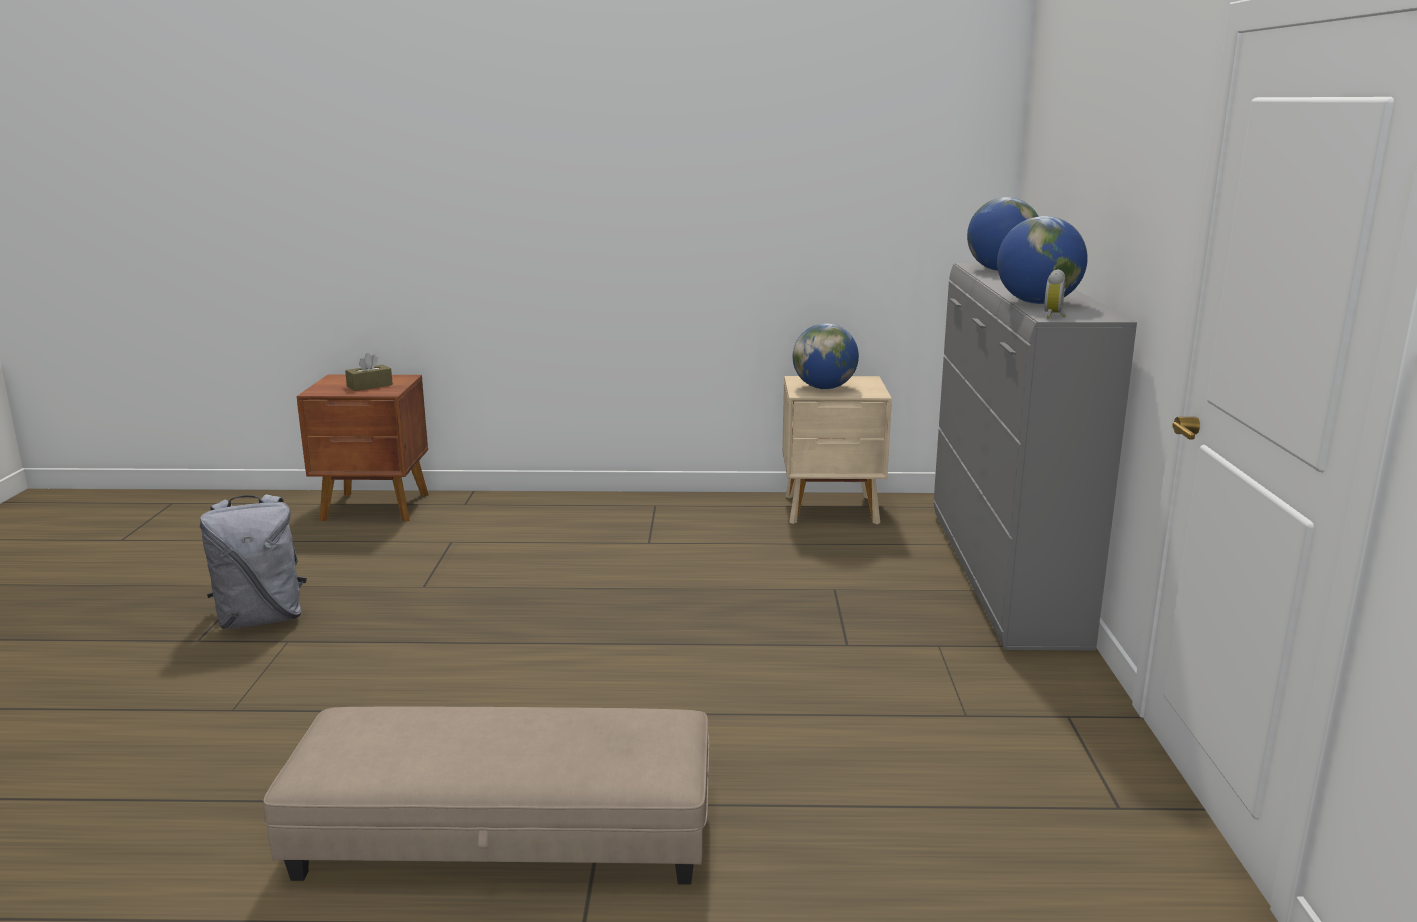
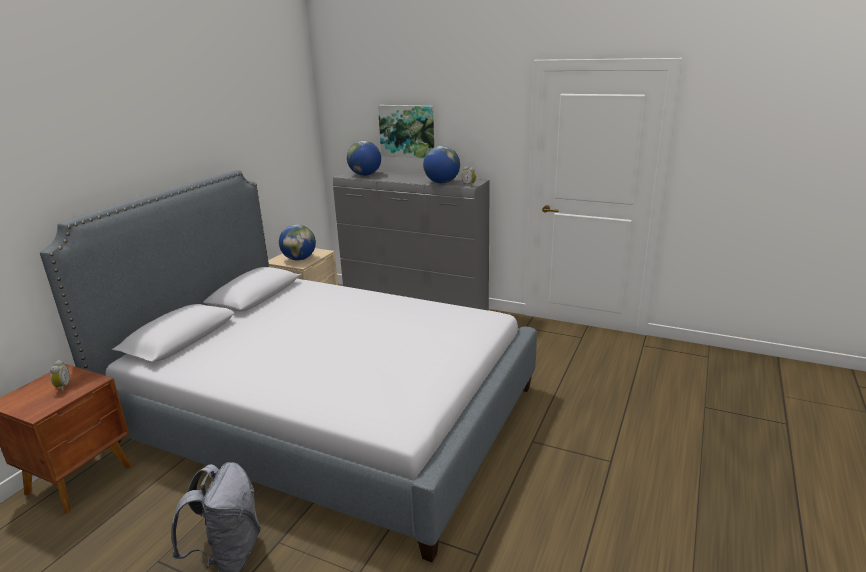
camera: 65 degrees left, 5 degrees up
beige ottoman [263,706,710,884] -> none
brown tissue box [345,353,393,391] -> alarm clock [50,360,70,392]
none -> bed [40,170,537,562]
none -> picture [378,105,434,159]

